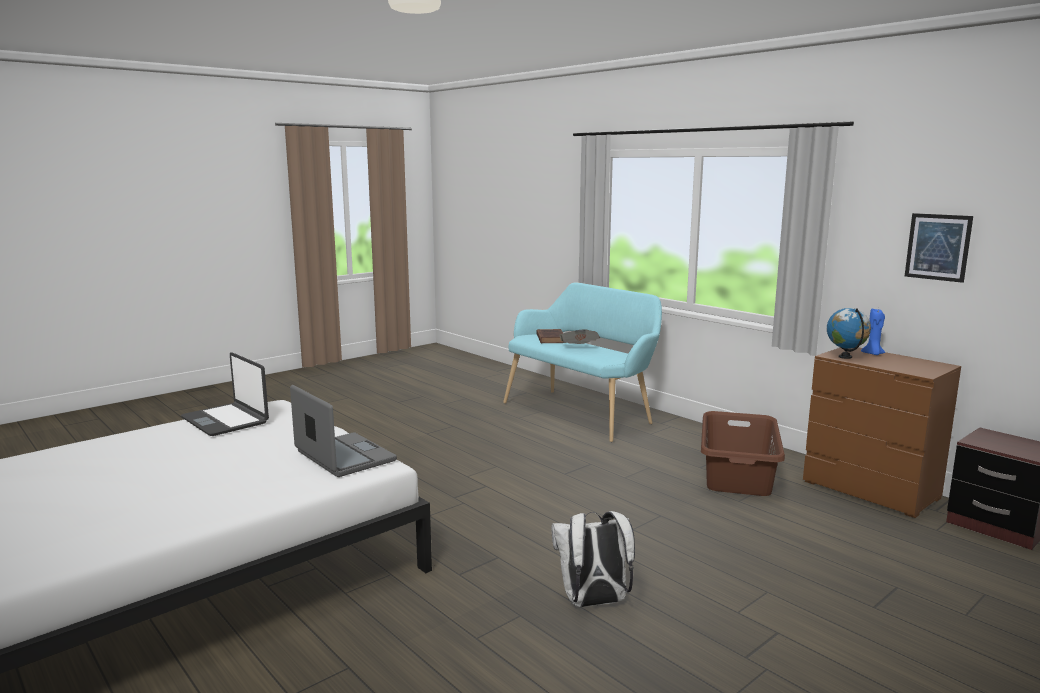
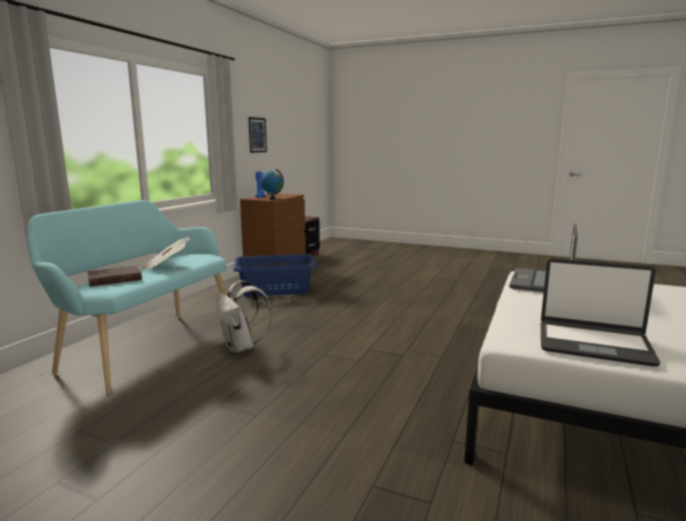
camera: 115 degrees left, 0 degrees up
laptop [181,352,269,436] -> laptop turned 90 degrees clockwise [541,259,661,367]
white backpack [551,511,635,607] -> white backpack moved to [216,280,272,353]
brown laundry basket [701,411,785,496] -> blue laundry basket [233,254,317,297]

